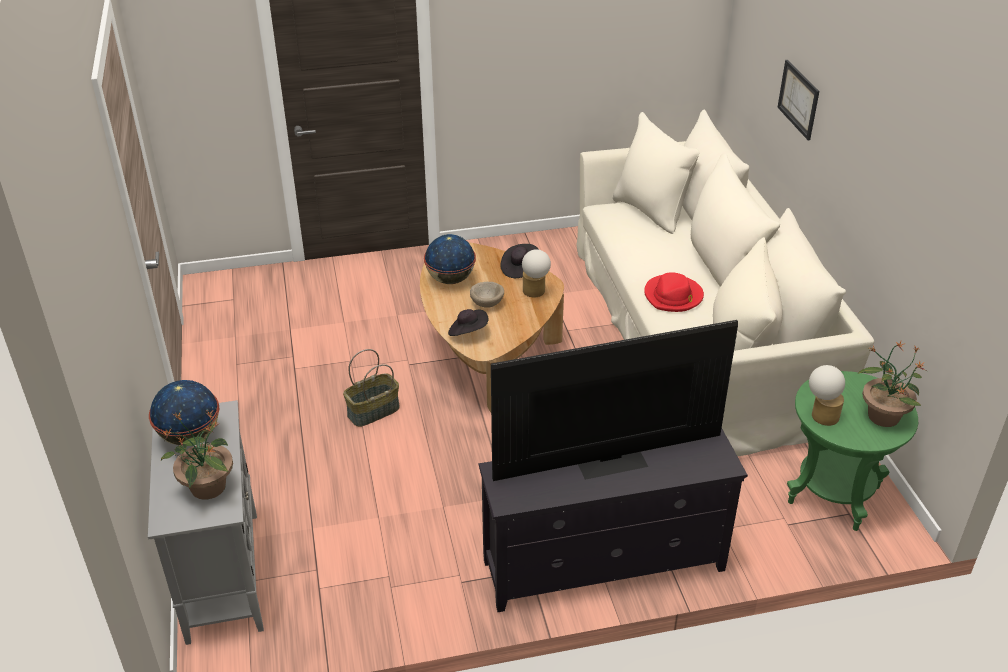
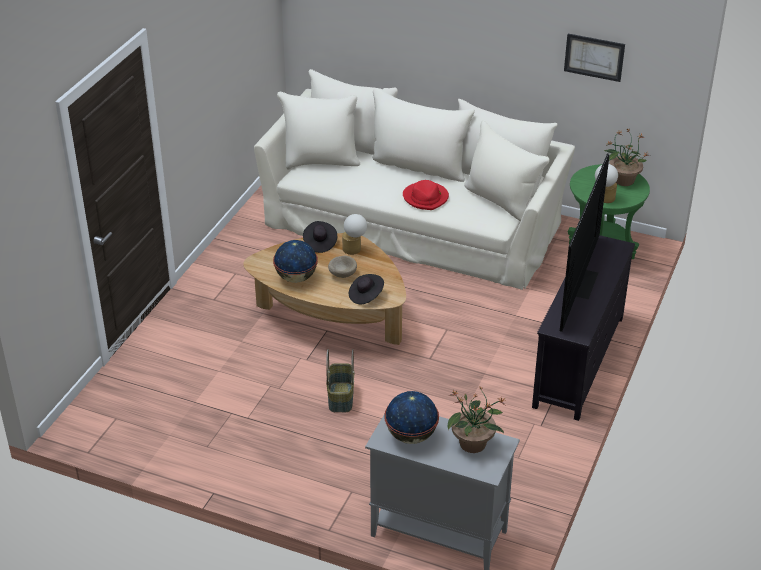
camera: 55 degrees left, 0 degrees up
picture [778,60,819,141] -> picture moved to [564,34,625,82]

